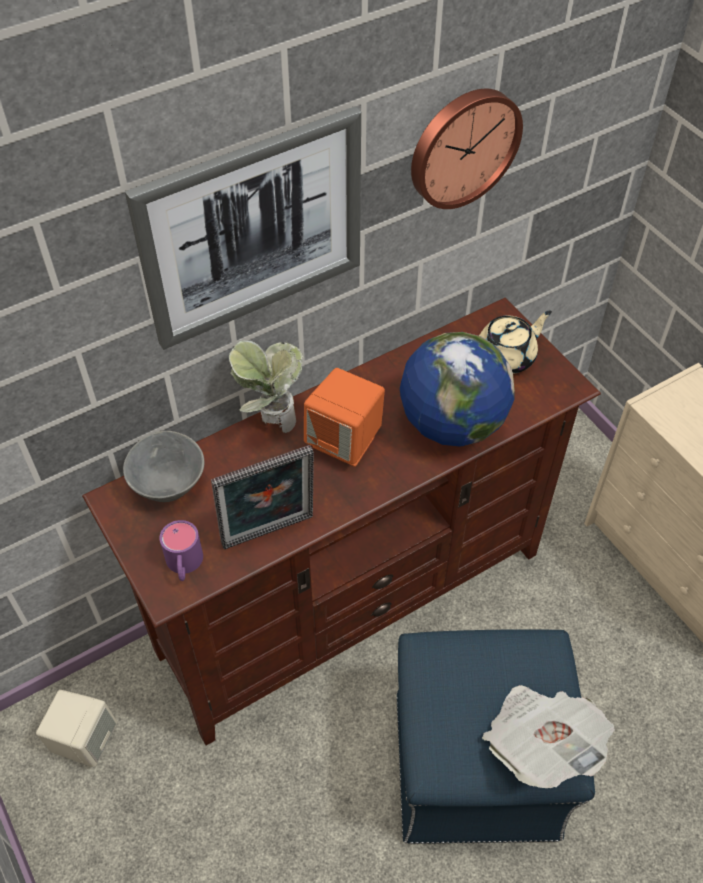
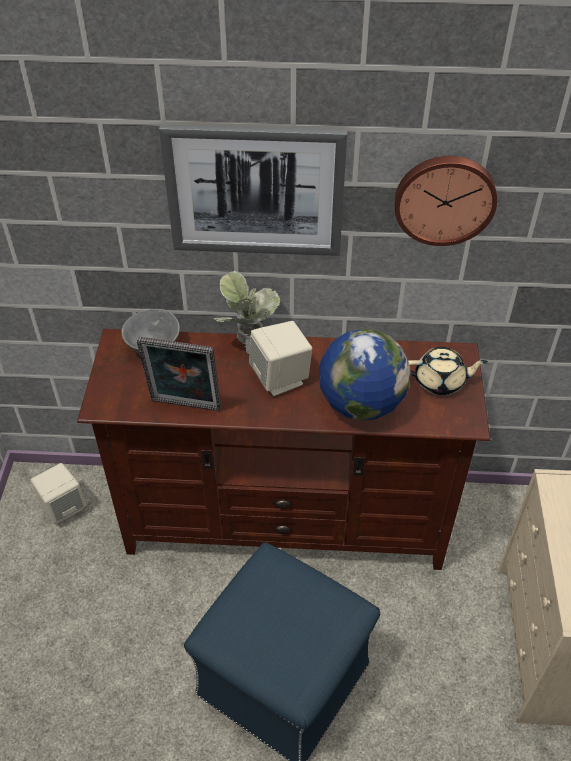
camera: 35 degrees right, 5 degrees down
purple mug [159,520,203,581] -> none
orange speaker [304,368,385,467] -> beige speaker [249,321,312,396]
newspaper [482,685,615,788] -> none

